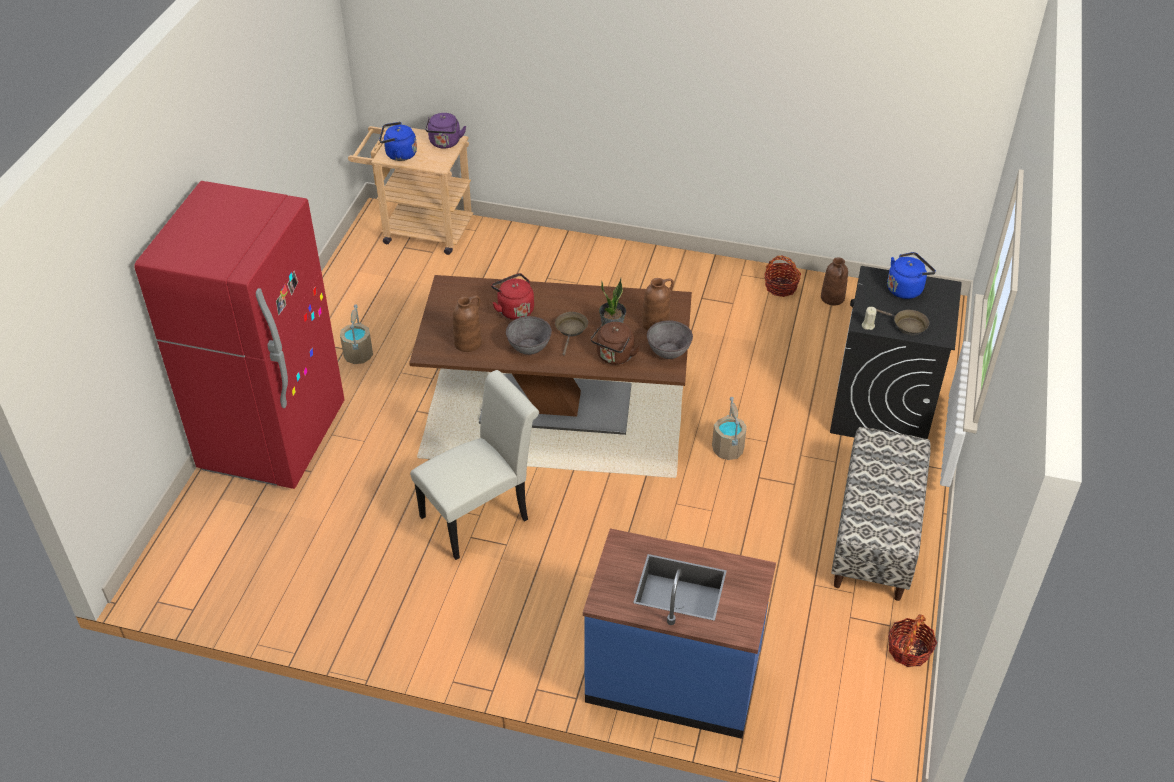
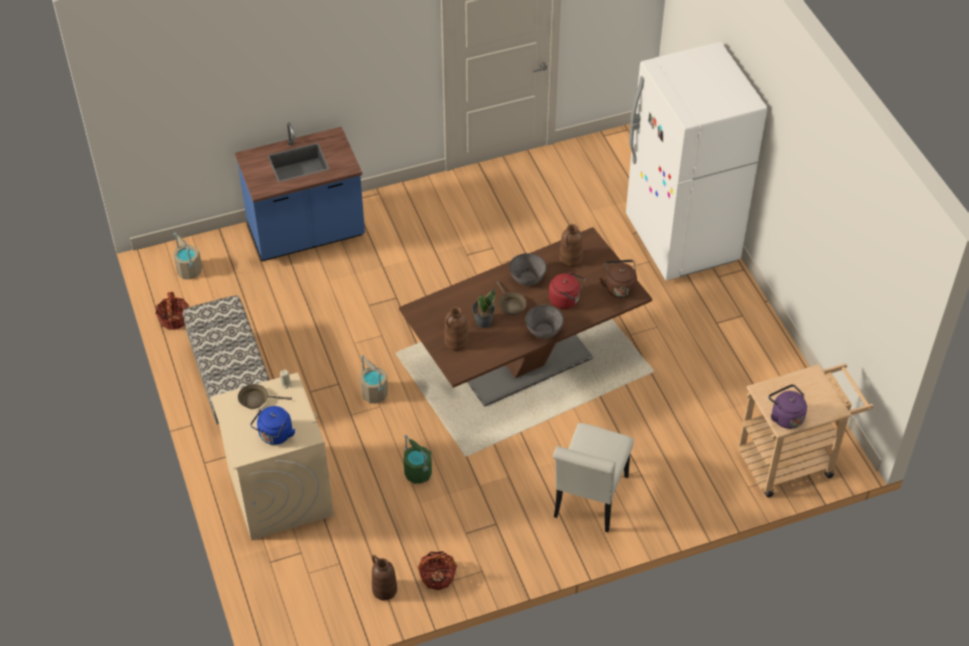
camera: 145 degrees right, 5 degrees up
red fridge [134,181,345,489] -> white fridge [626,42,767,281]
beige bucket [340,304,373,364] -> beige bucket moved to [173,232,202,279]
blue kettle [379,122,417,161] -> none
white chair [410,370,539,560] -> white chair moved to [553,423,634,532]
brown kettle [591,322,640,365] -> brown kettle moved to [599,260,637,298]
grey bowl [647,320,693,359] -> grey bowl moved to [525,305,564,339]
black washing machine [830,266,962,439] -> beige washing machine [211,373,334,541]
none -> green bucket [403,435,432,484]

